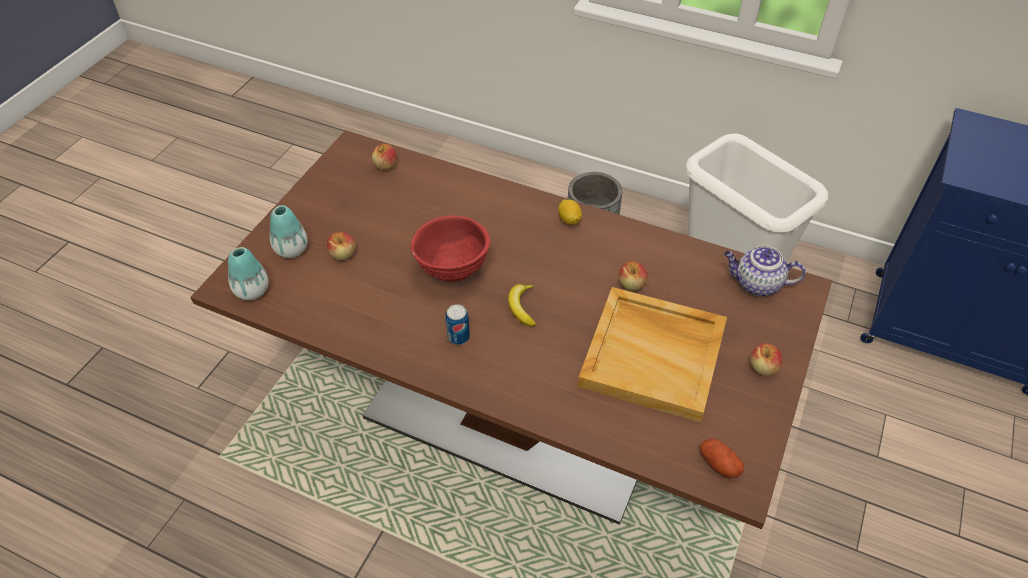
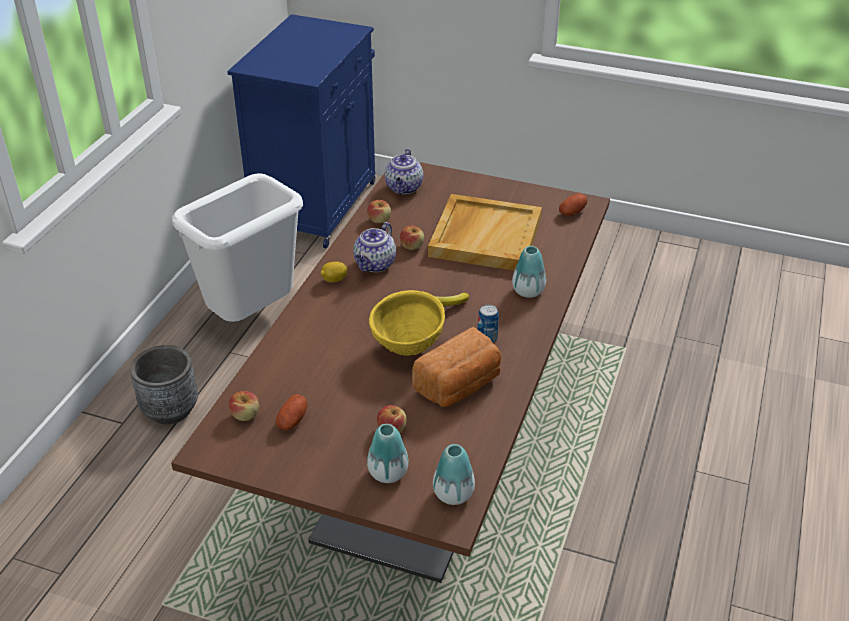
camera: 95 degrees left, 10 degrees down
red bowl [411,216,491,282] -> yellow bowl [369,290,445,356]
apple [750,343,783,376] -> apple moved to [367,200,391,223]
none -> potato [275,394,307,430]
none -> teapot [353,222,396,272]
none -> bread [412,327,501,407]
none -> vase [512,246,546,298]

